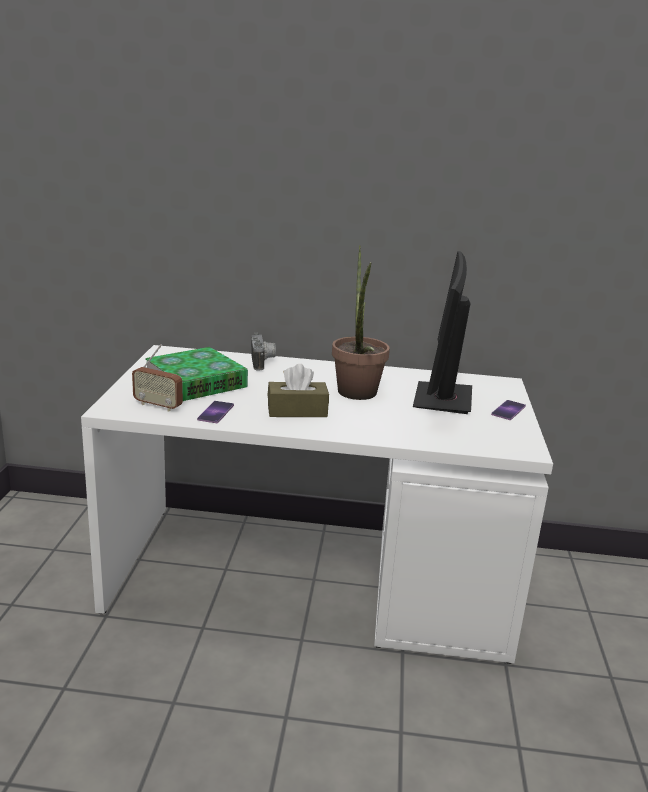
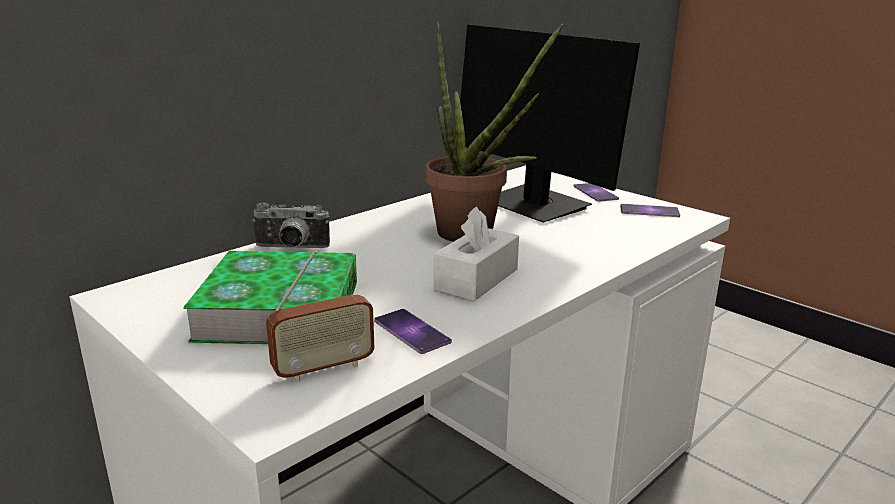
camera: 50 degrees left, 0 degrees up
camera [251,332,276,370] -> camera turned 150 degrees clockwise [252,203,330,248]
brown tissue box [268,364,329,417] -> white tissue box [434,206,519,301]
none -> phone [620,204,680,217]

